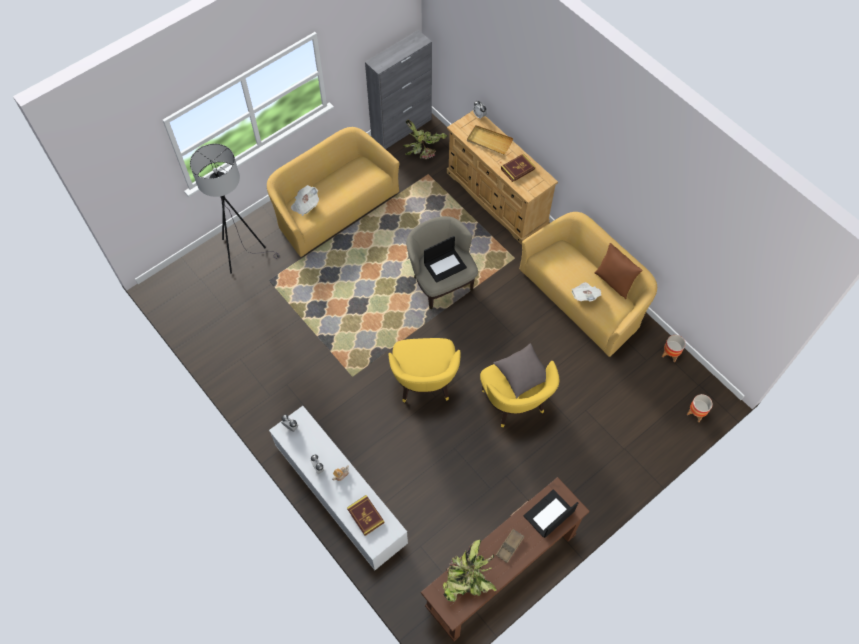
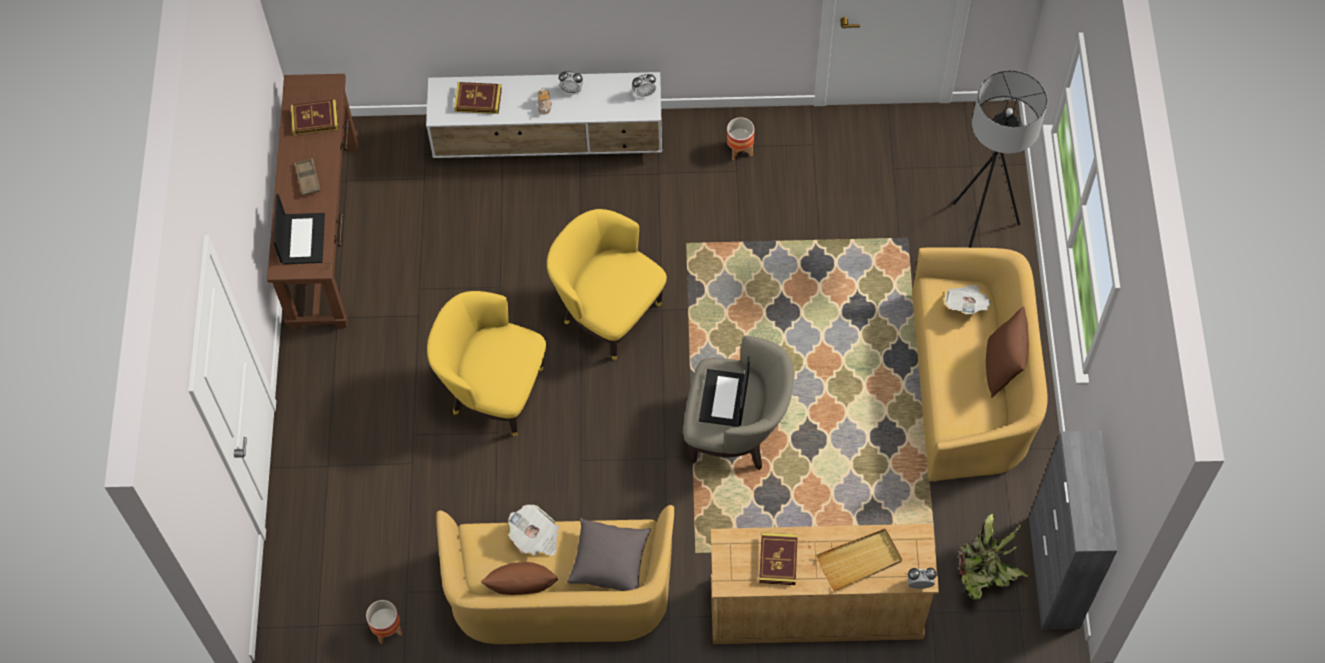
camera: 130 degrees right, 0 degrees up
potted plant [443,540,497,602] -> book [291,99,339,135]
grey pillow [493,343,546,399] -> grey pillow moved to [567,518,651,591]
planter [687,394,713,422] -> planter moved to [727,117,754,160]
none -> brown pillow [986,307,1029,398]

